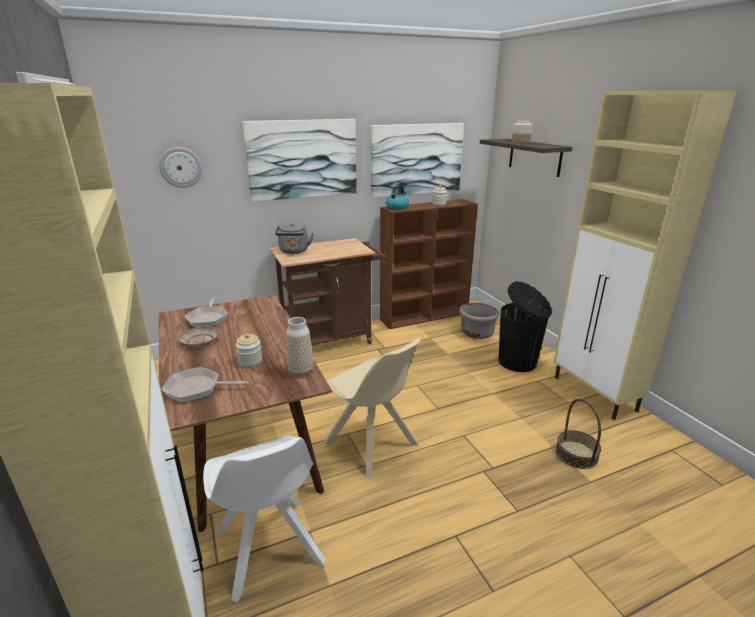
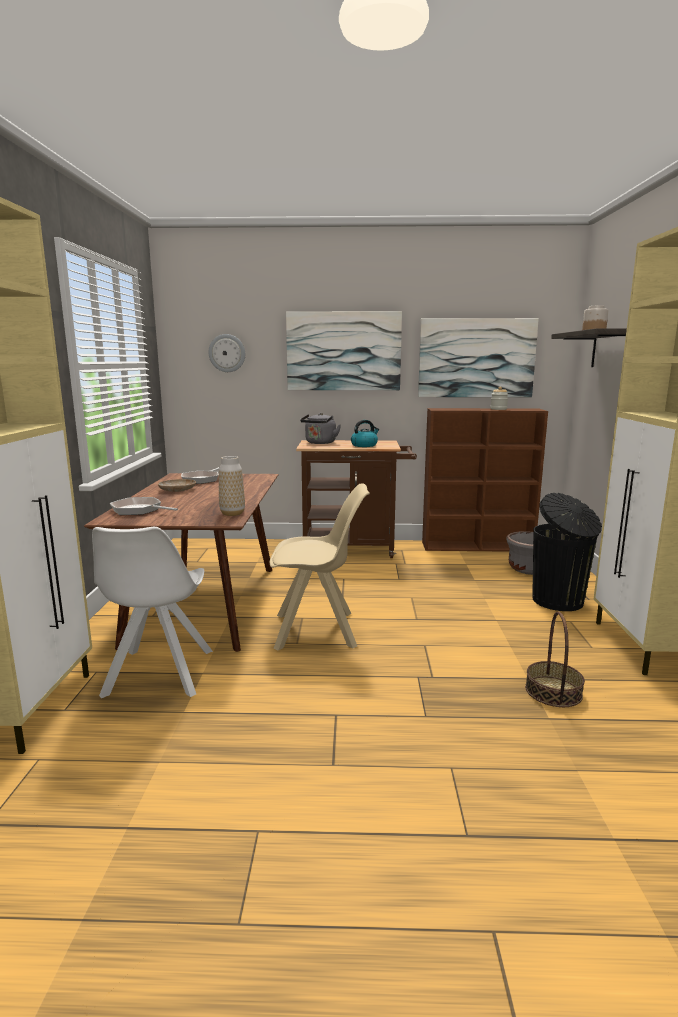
camera: 25 degrees right, 10 degrees down
jar [236,333,262,367] -> none
beige chair [324,338,421,478] -> beige chair turned 75 degrees counterclockwise [270,483,370,651]
kettle [386,185,409,210] -> kettle moved to [351,420,379,447]

